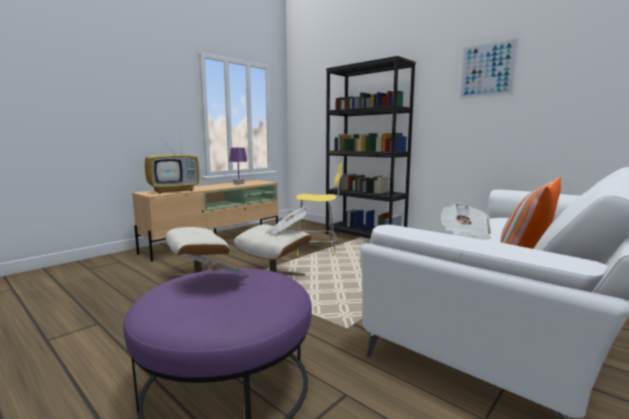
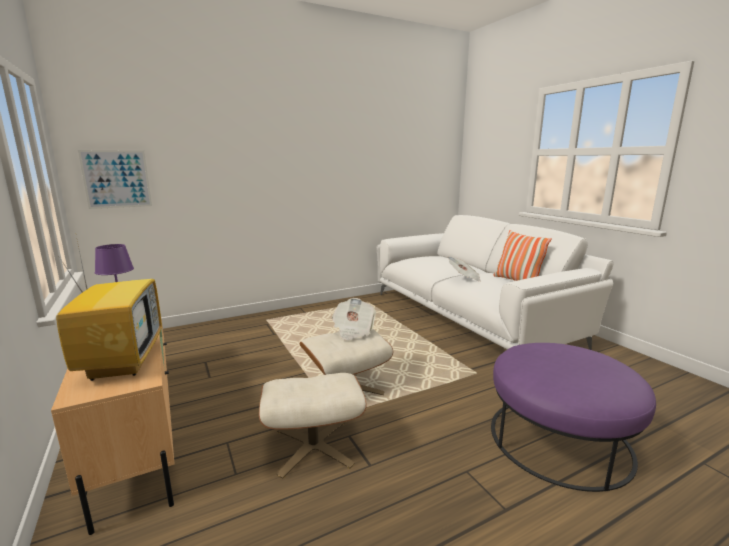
camera: 70 degrees left, 5 degrees up
newspaper [178,254,251,274] -> none
yellow stool [296,163,343,256] -> none
black bookcase [326,56,416,239] -> none
picture [459,38,518,99] -> picture moved to [78,150,152,209]

